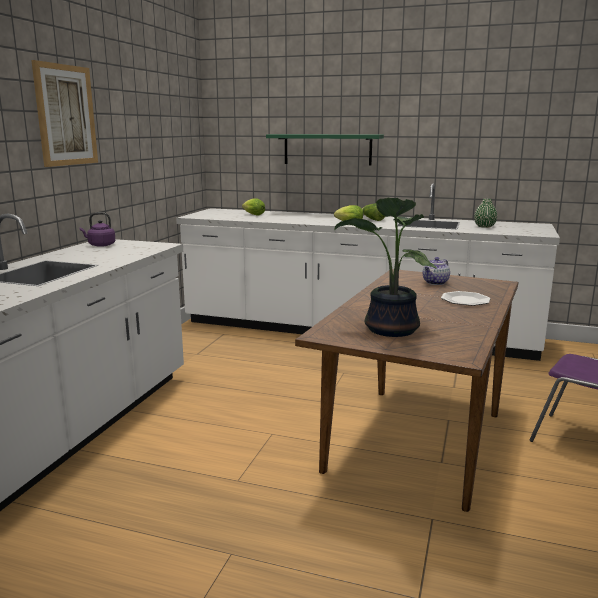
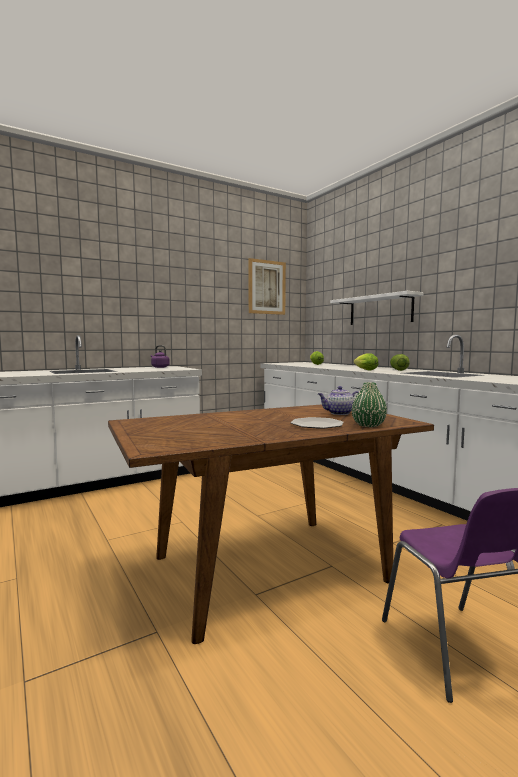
camera: 40 degrees right, 10 degrees down
picture [31,60,98,167] -> picture moved to [248,258,286,315]
green shelf [266,134,384,166] -> white shelf [330,291,424,325]
potted plant [334,198,437,337] -> none
green vase [474,199,497,228] -> green vase moved to [352,382,387,427]

